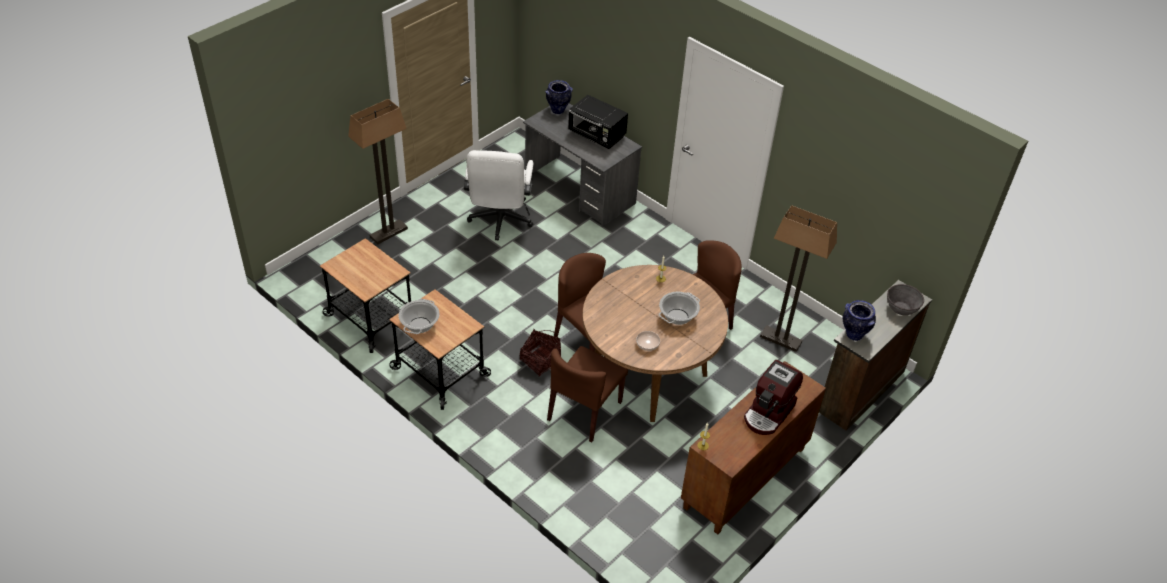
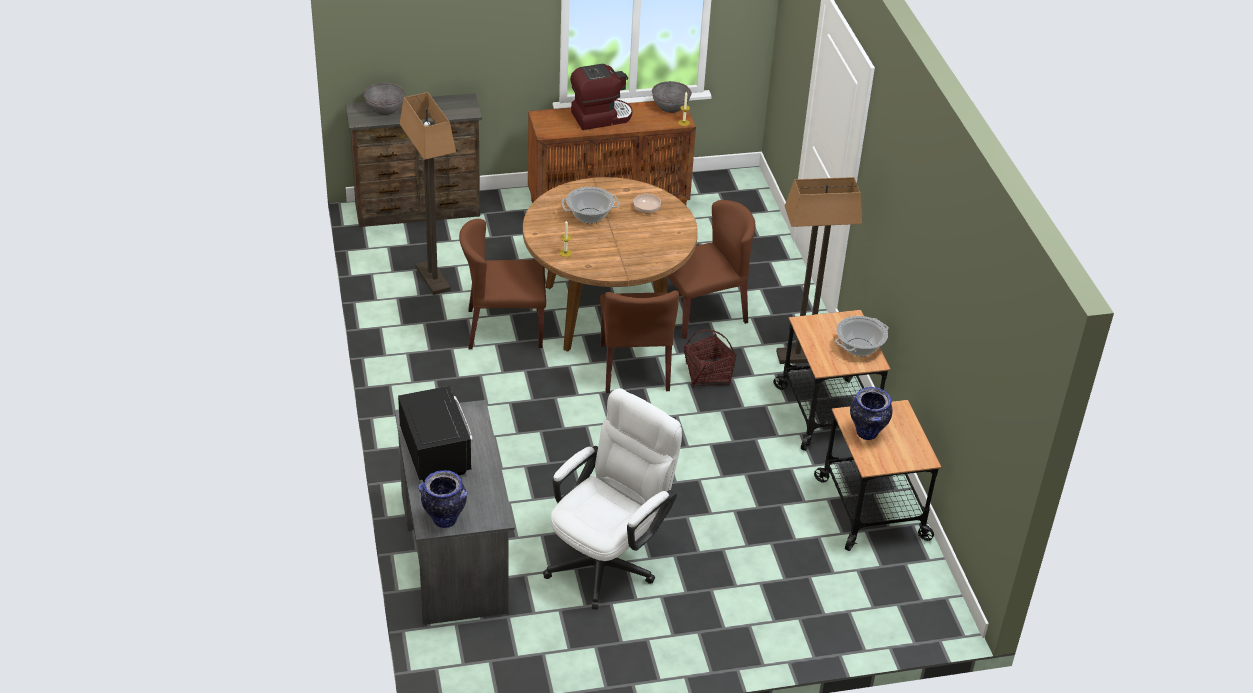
camera: 145 degrees left, 5 degrees down
floor lamp [348,99,408,244] -> floor lamp moved to [776,177,862,364]
vase [843,300,876,341] -> vase moved to [850,387,892,440]
none -> grey bowl [652,81,691,113]

